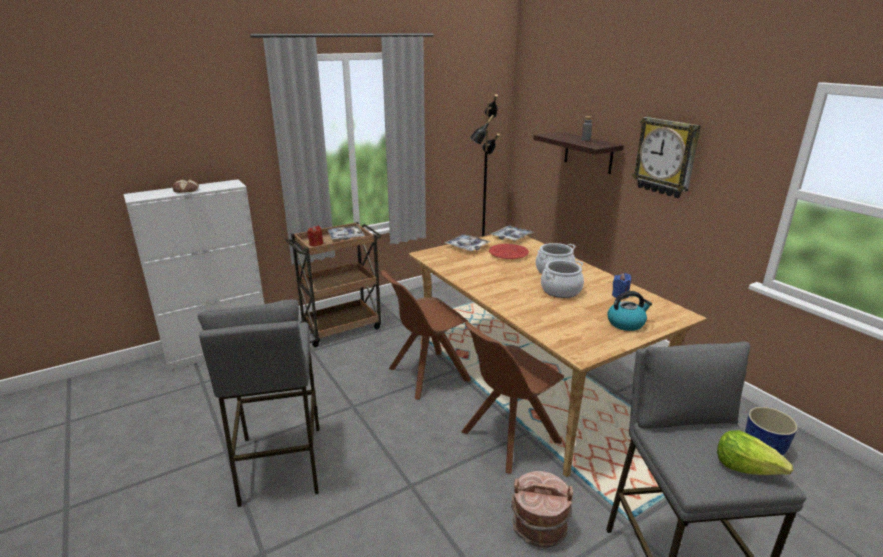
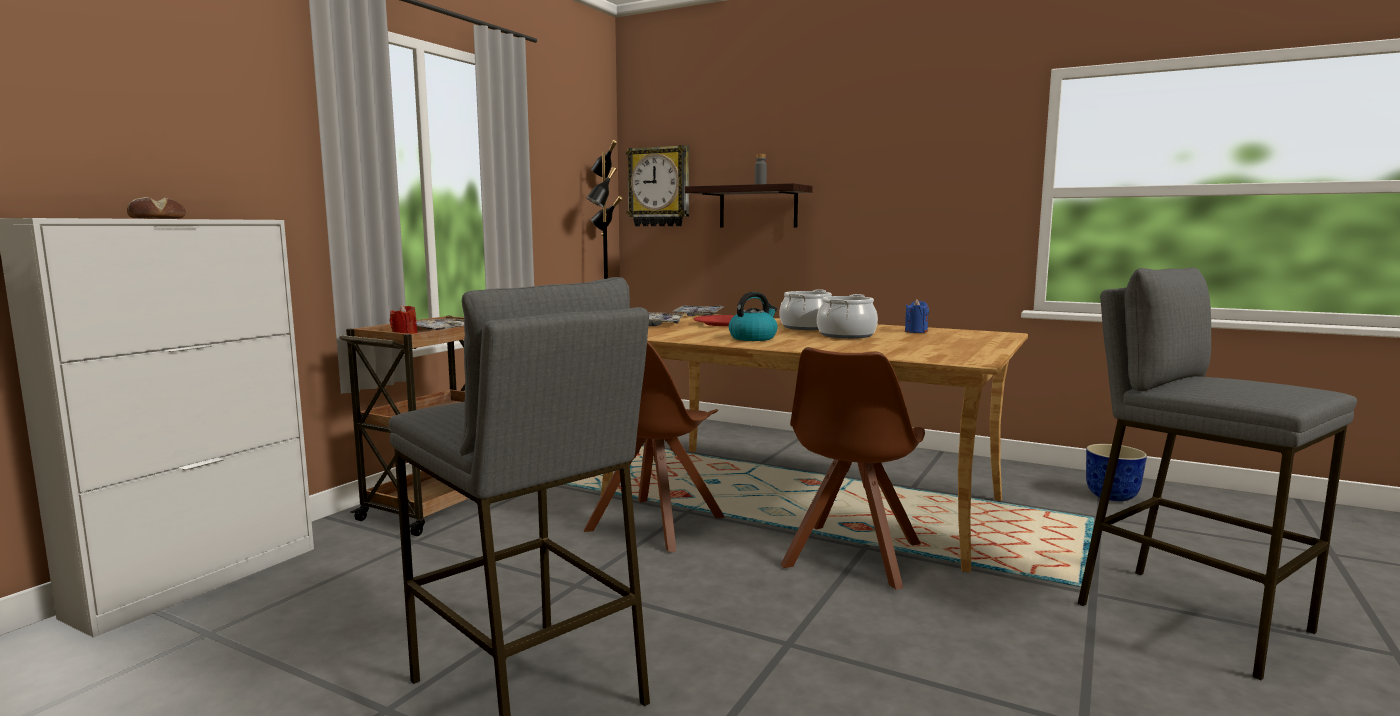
camera: 30 degrees left, 15 degrees down
brown bucket [511,471,573,548] -> none
kettle [607,291,652,331] -> kettle moved to [729,292,778,341]
wall clock [632,117,701,198] -> wall clock moved to [626,145,689,226]
lettuce [717,430,793,475] -> none

